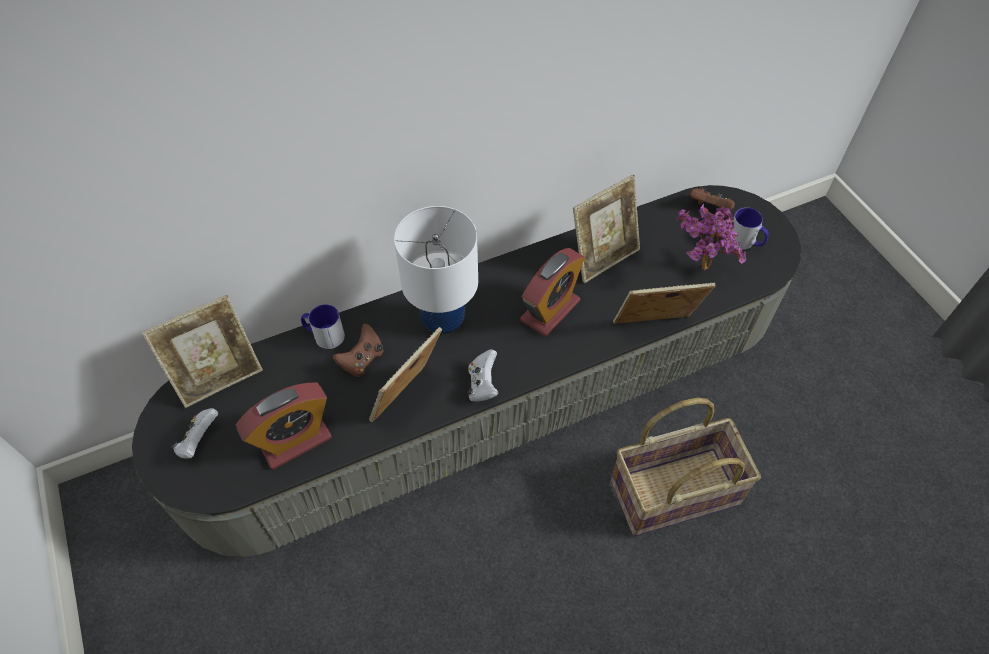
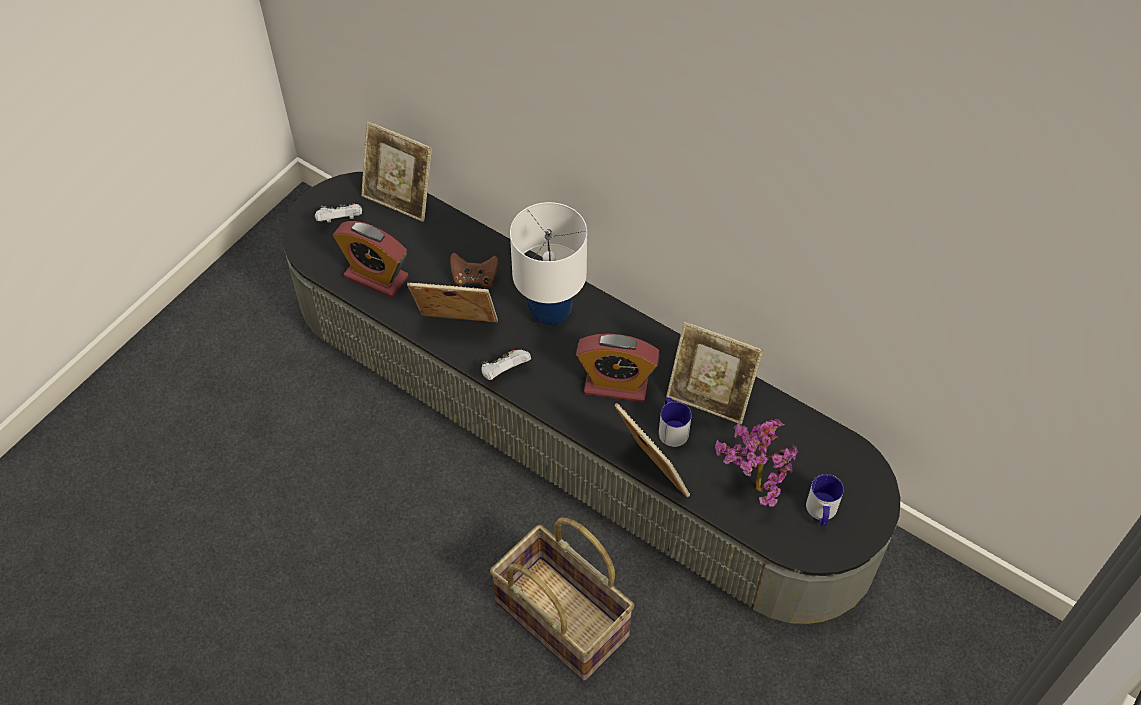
camera: 60 degrees right, 0 degrees up
mug [301,304,345,349] -> mug moved to [659,398,692,447]
brown game controller [690,186,735,211] -> none

